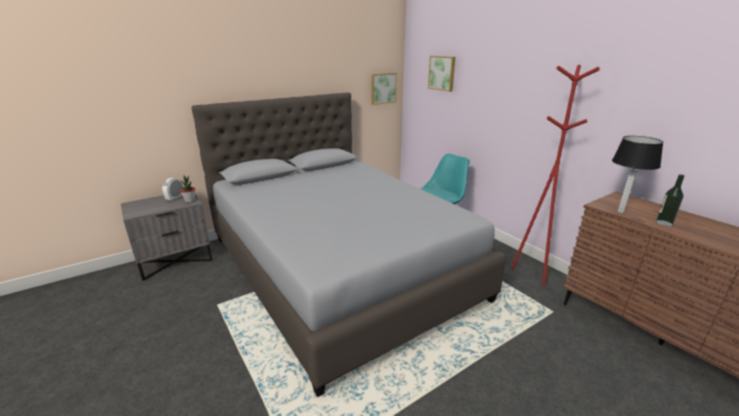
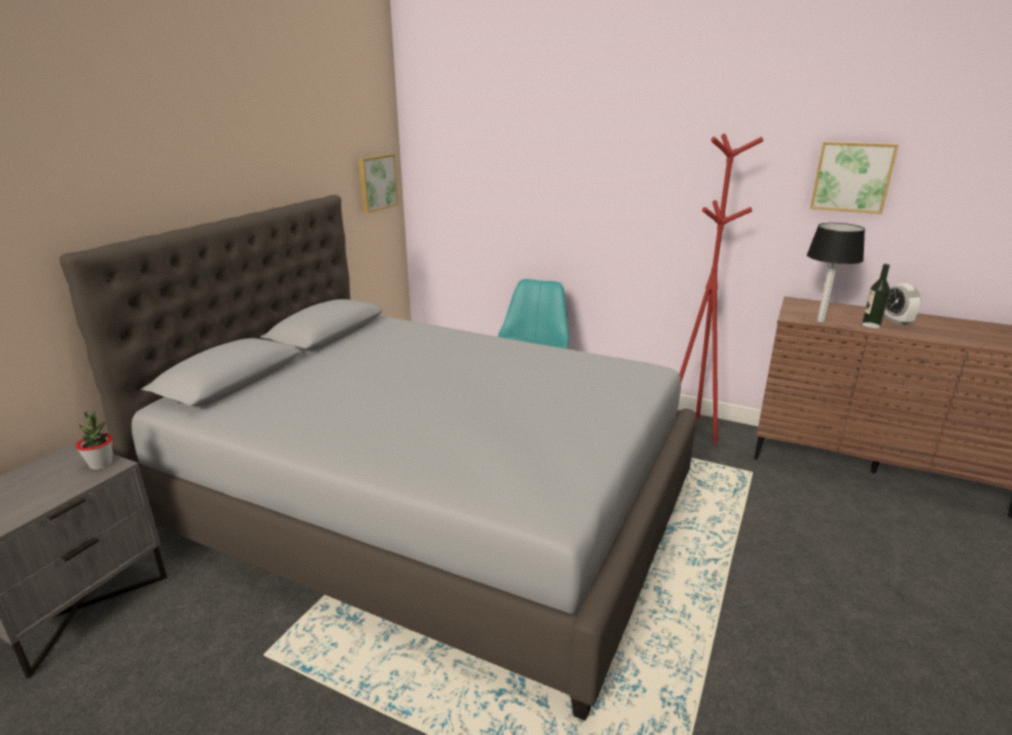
camera: 30 degrees left, 0 degrees up
alarm clock [162,178,183,201] -> alarm clock moved to [884,283,921,325]
picture [428,56,456,92] -> picture moved to [810,141,898,214]

